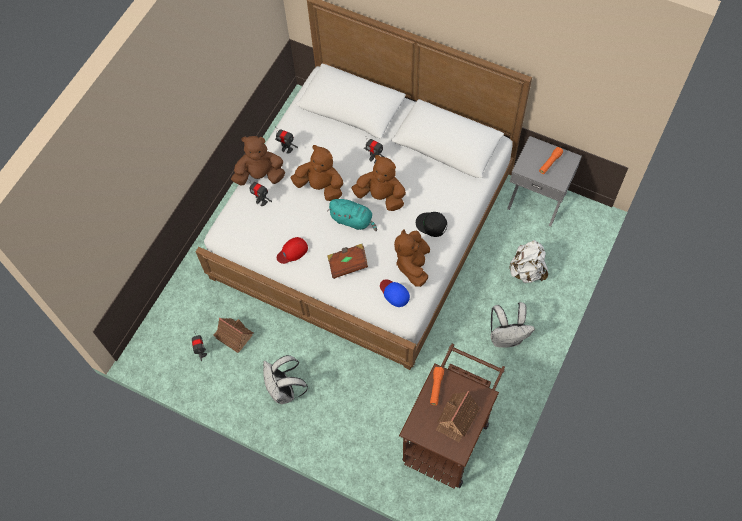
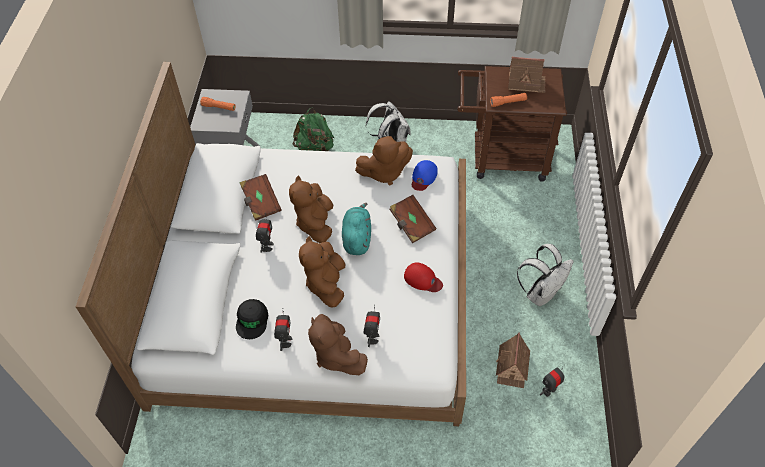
camera: 115 degrees left, 10 degrees down
black cap [416,212,447,237] -> black cap moved to [236,299,268,339]
white backpack [509,240,548,283] -> green backpack [292,107,334,151]
none -> brown book [240,174,282,221]

